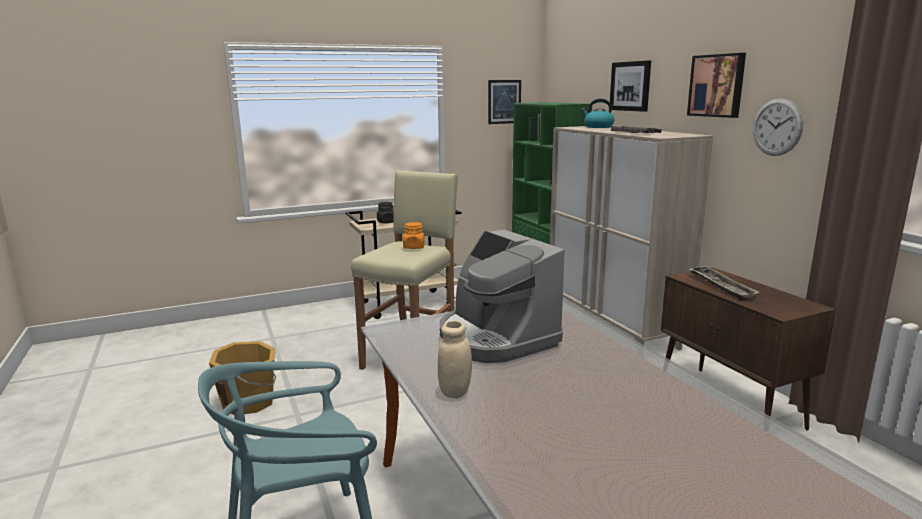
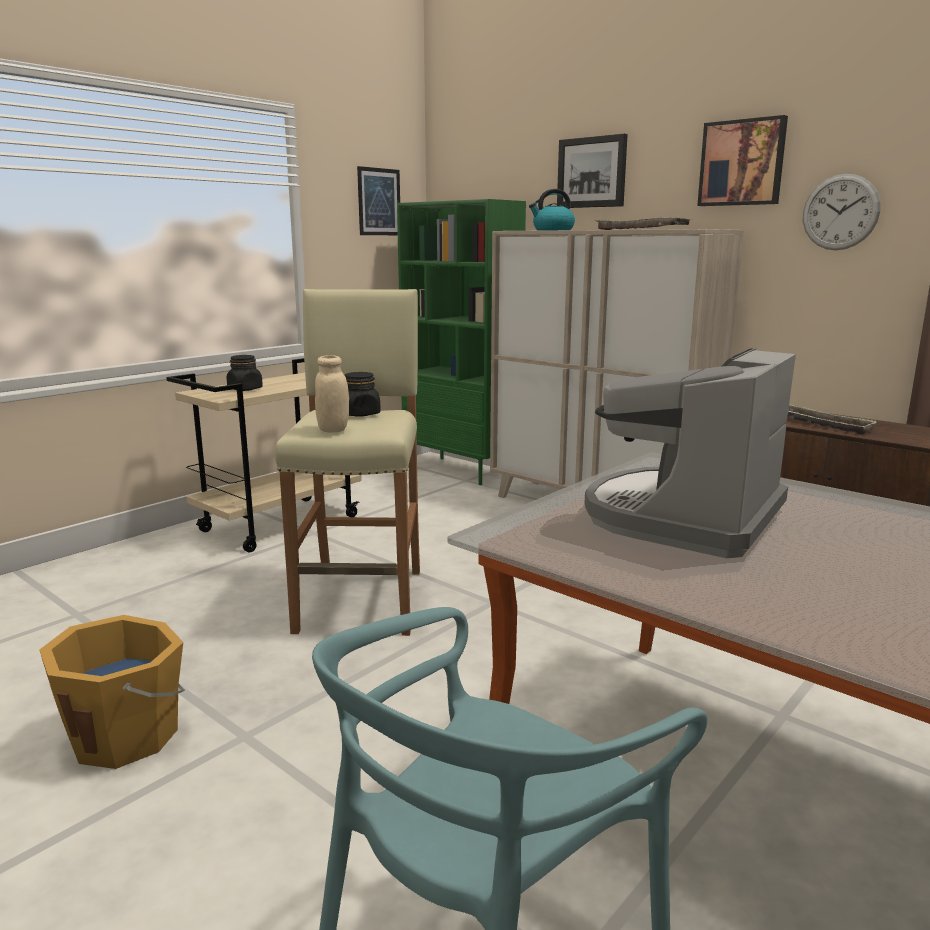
camera: 25 degrees left, 0 degrees up
orange jar [403,222,425,249] -> black jar [345,372,381,417]
beige jar [438,320,472,399] -> beige jar moved to [315,355,349,433]
coffee machine [440,230,564,363] -> coffee machine turned 90 degrees clockwise [584,348,796,558]

